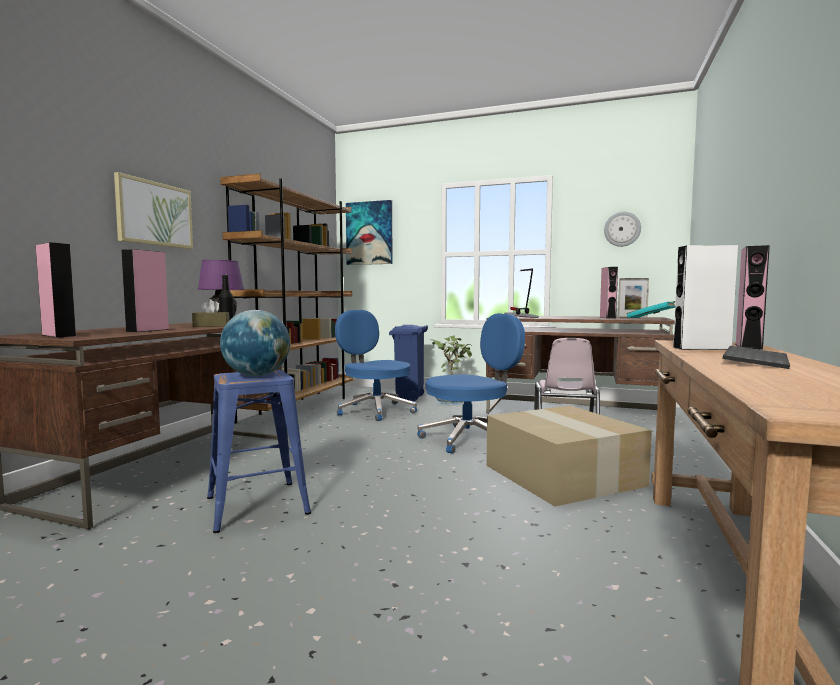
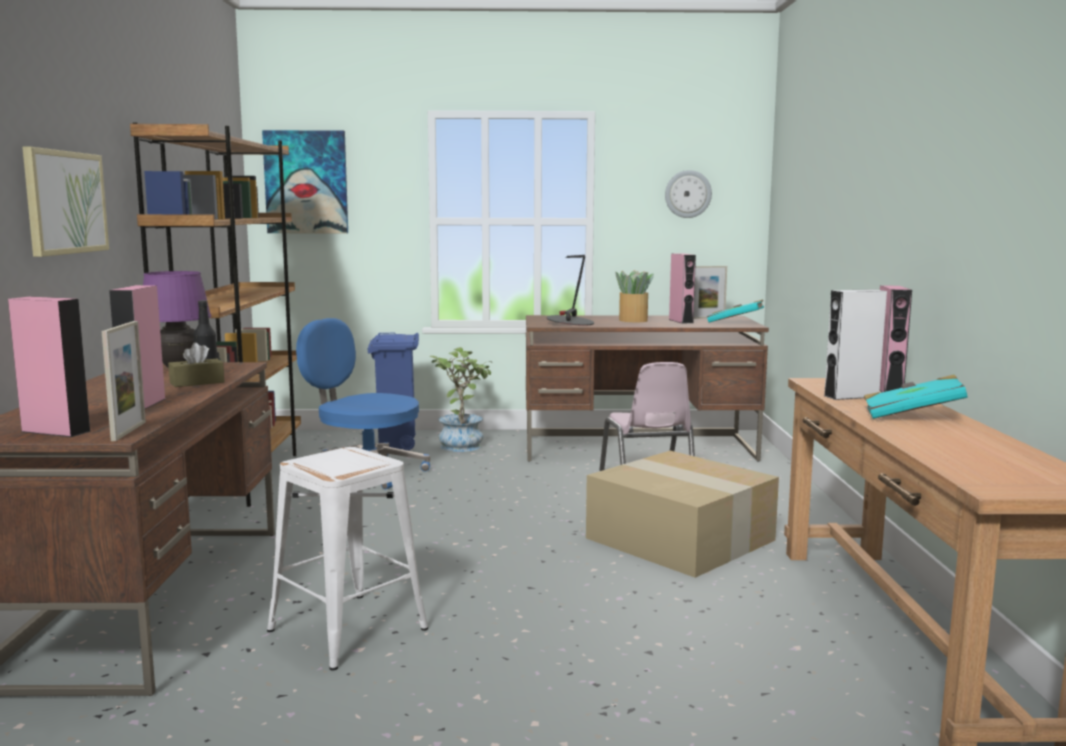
camera: 20 degrees left, 5 degrees up
blue stool [207,370,311,533] -> white stool [267,447,428,670]
globe [220,310,290,376] -> none
blue office chair [417,313,525,454] -> none
keyboard [722,346,790,369] -> turquoise book [864,375,968,419]
none -> picture frame [102,321,146,441]
none -> potted plant [615,270,654,322]

